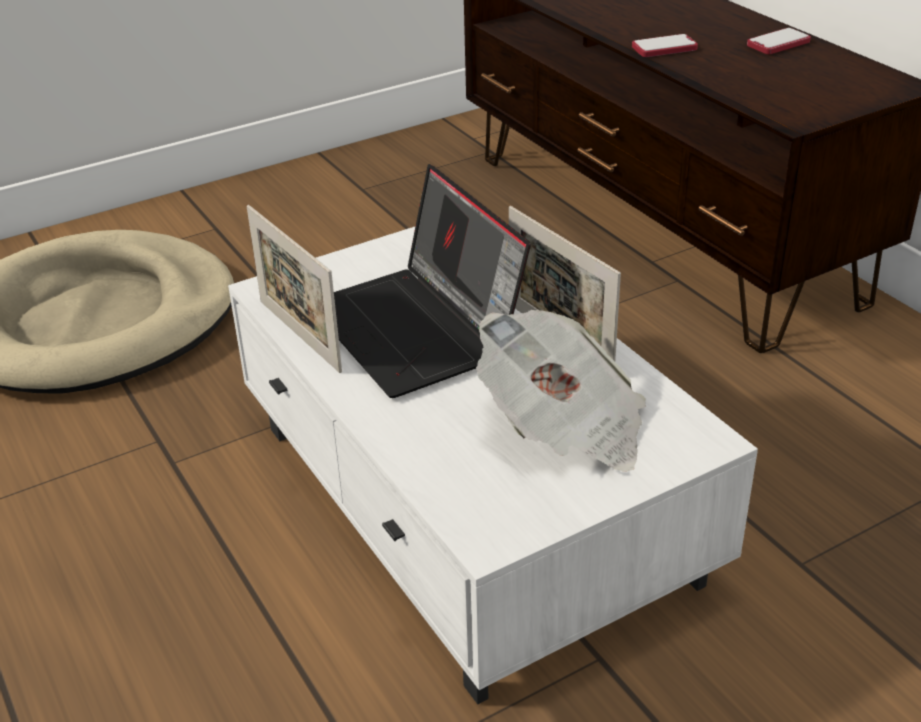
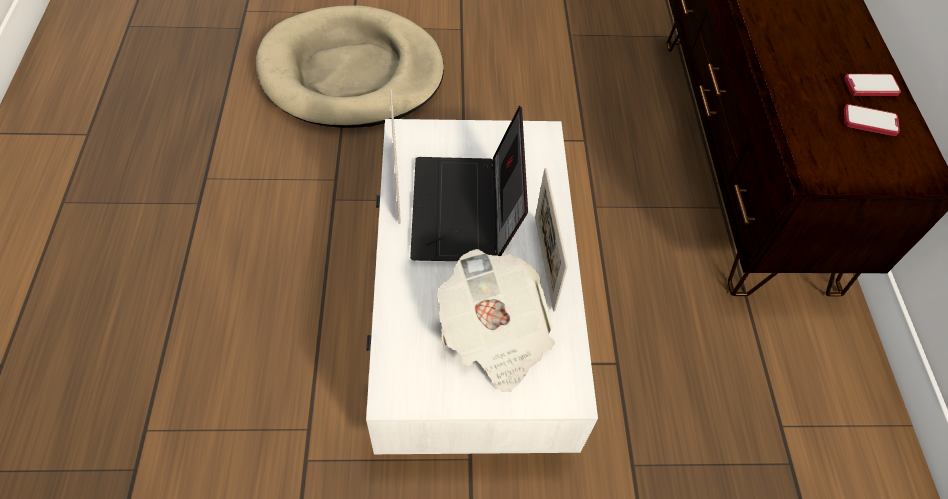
camera: 25 degrees right, 20 degrees up
phone [632,34,698,57] -> phone moved to [844,104,900,136]

